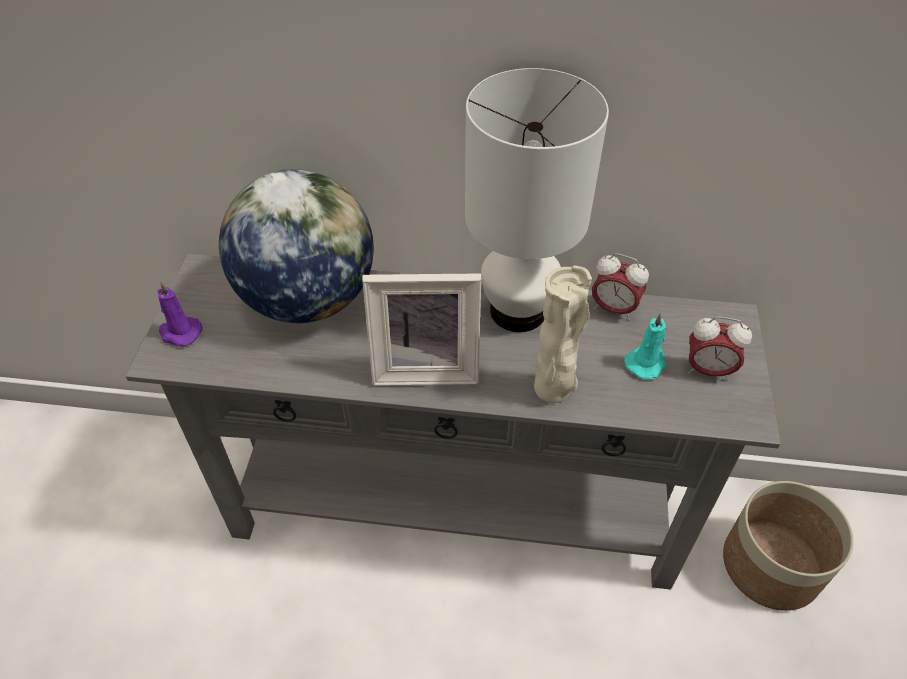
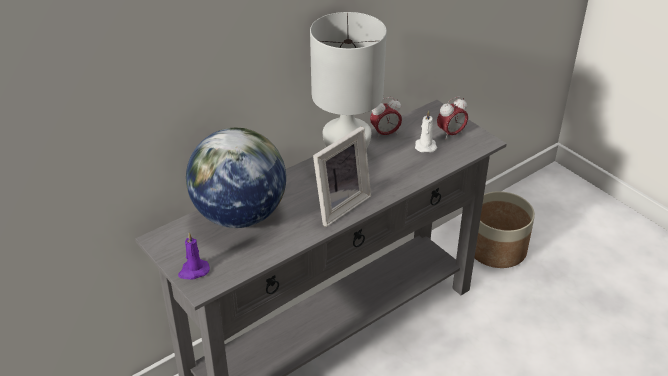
camera: 45 degrees left, 10 degrees down
beige vase [534,265,592,403] -> none
turquoise candle [624,313,667,380] -> white candle [415,111,437,152]

